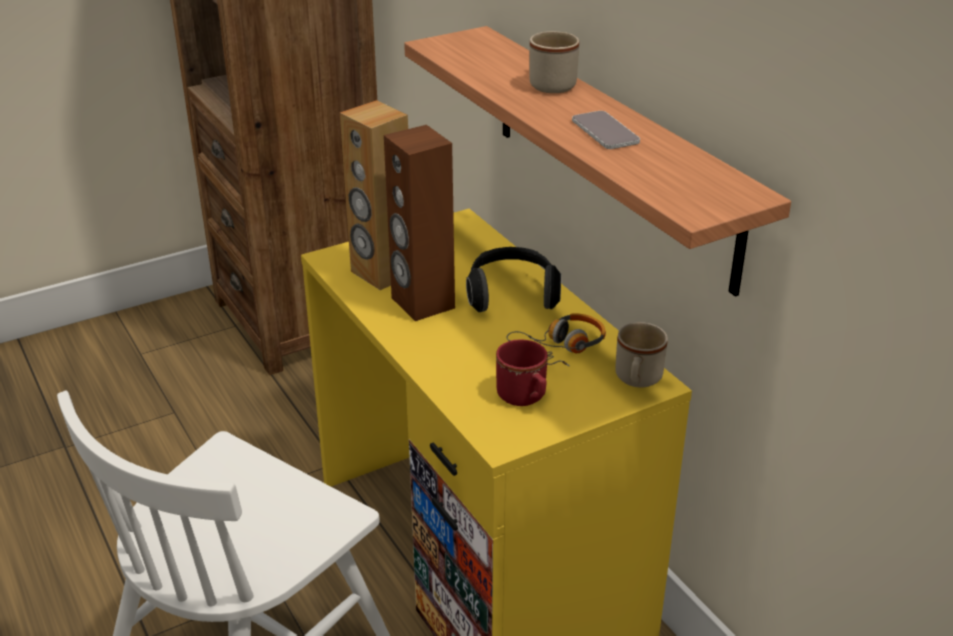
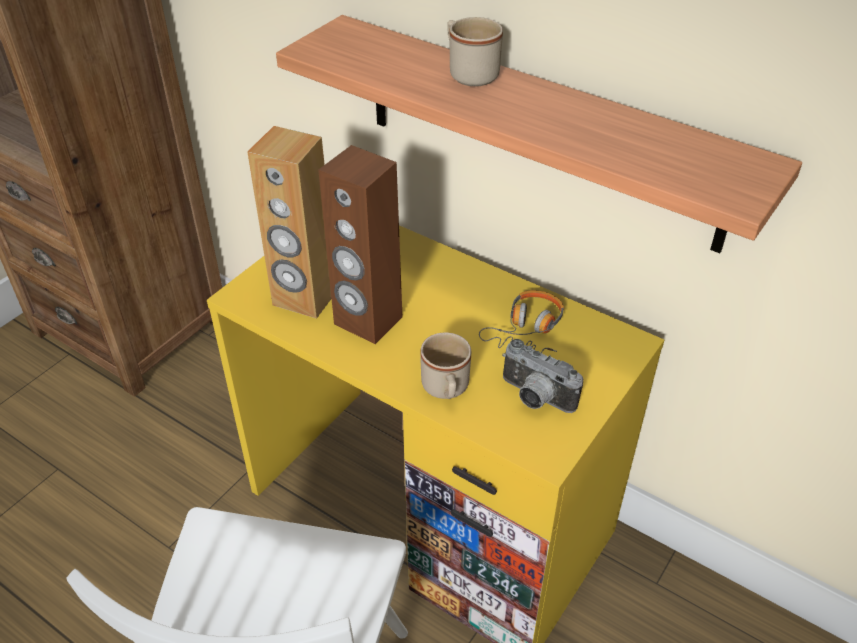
camera: 25 degrees left, 10 degrees up
headphones [466,247,561,312] -> none
red mug [496,339,548,406] -> camera [502,339,583,413]
phone [572,111,640,149] -> none
beige mug [615,322,668,388] -> beige mug moved to [420,333,471,399]

